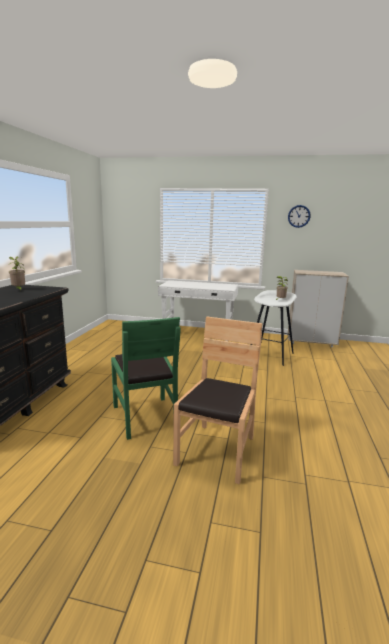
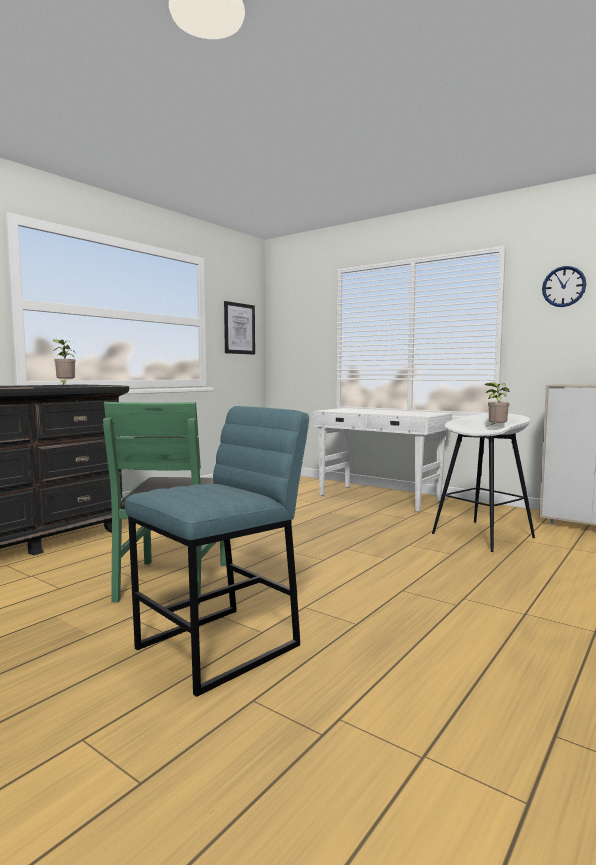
camera: 25 degrees right, 10 degrees down
brown chair [173,316,262,484] -> blue stool [125,406,309,697]
none -> picture [224,301,255,355]

